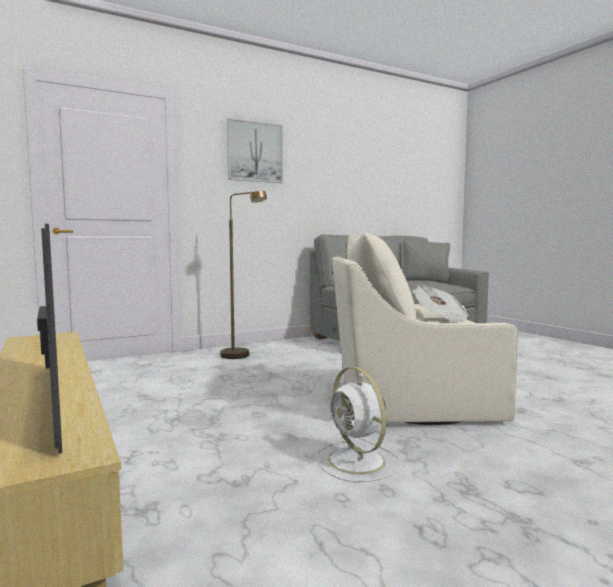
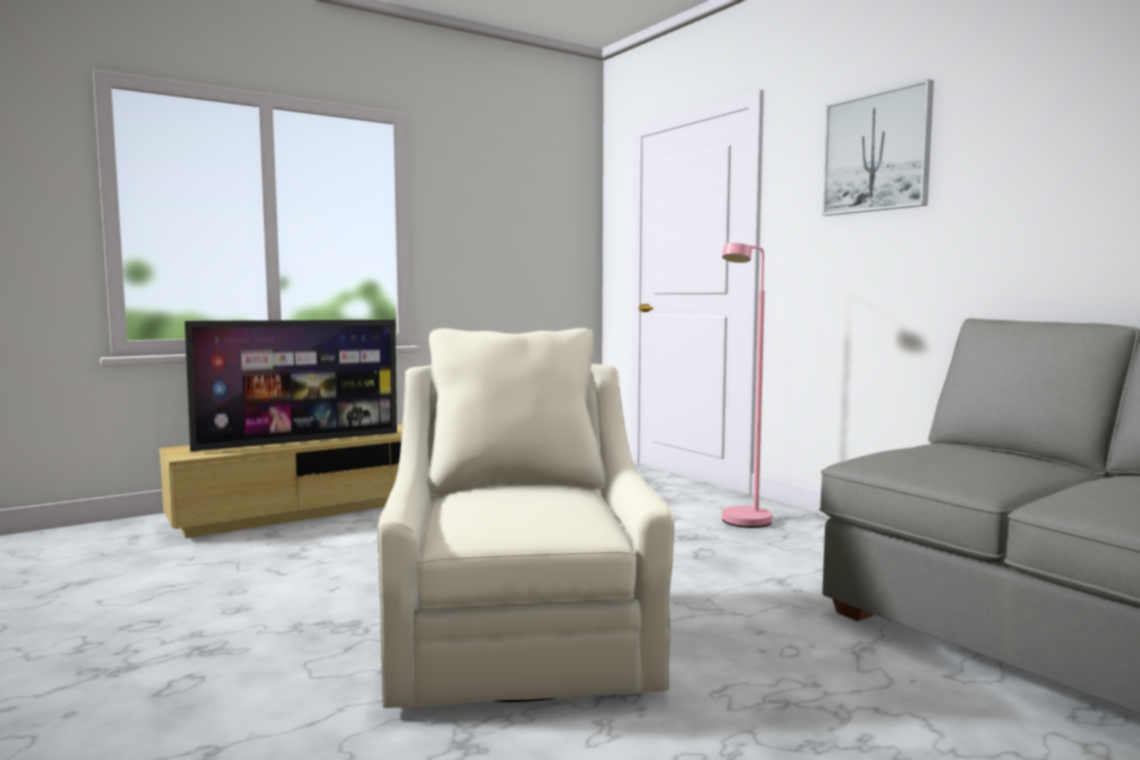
camera: 85 degrees right, 0 degrees up
brown floor lamp [220,191,267,359] -> pink floor lamp [722,243,772,528]
white fan [316,367,403,482] -> none
newspaper [413,285,469,322] -> none

